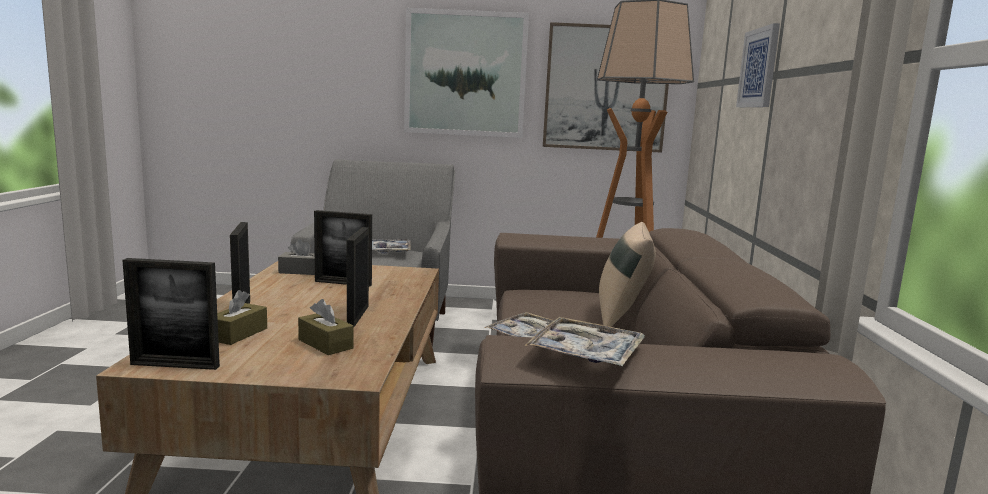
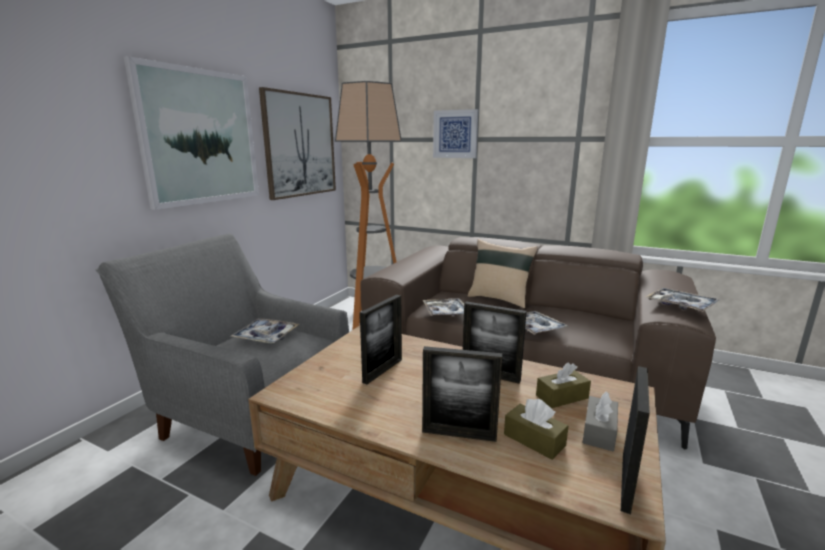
camera: 65 degrees left, 5 degrees up
grey tissue box [278,239,315,275] -> grey tissue box moved to [583,391,618,452]
none -> tray [423,298,464,316]

